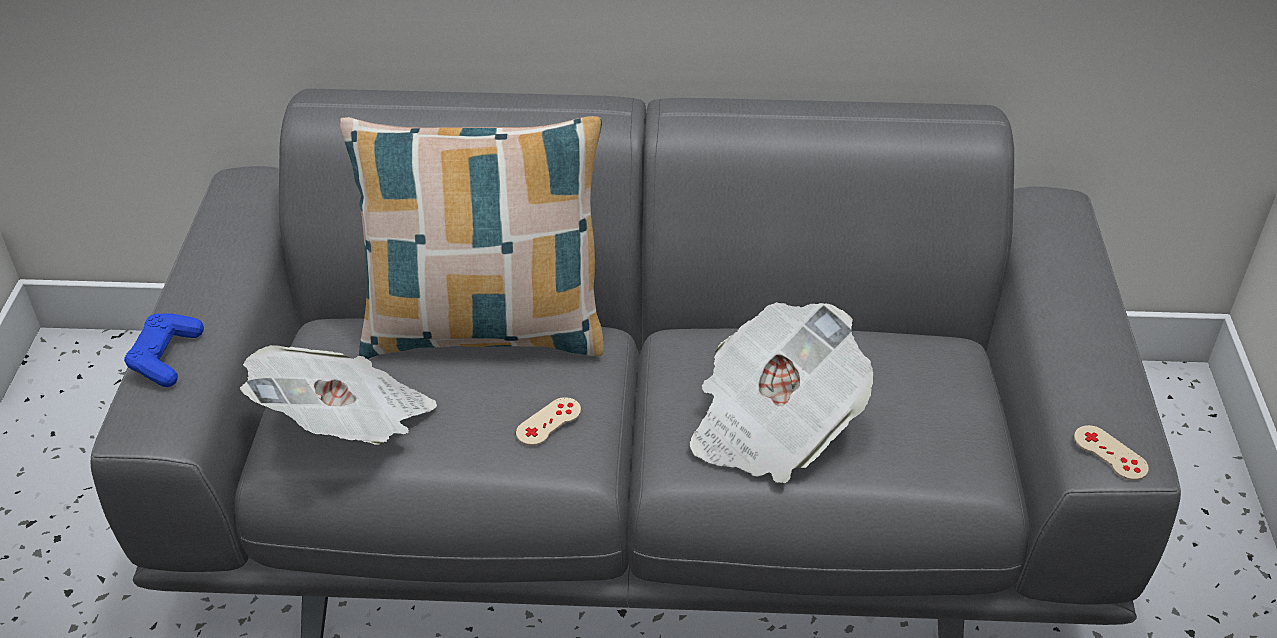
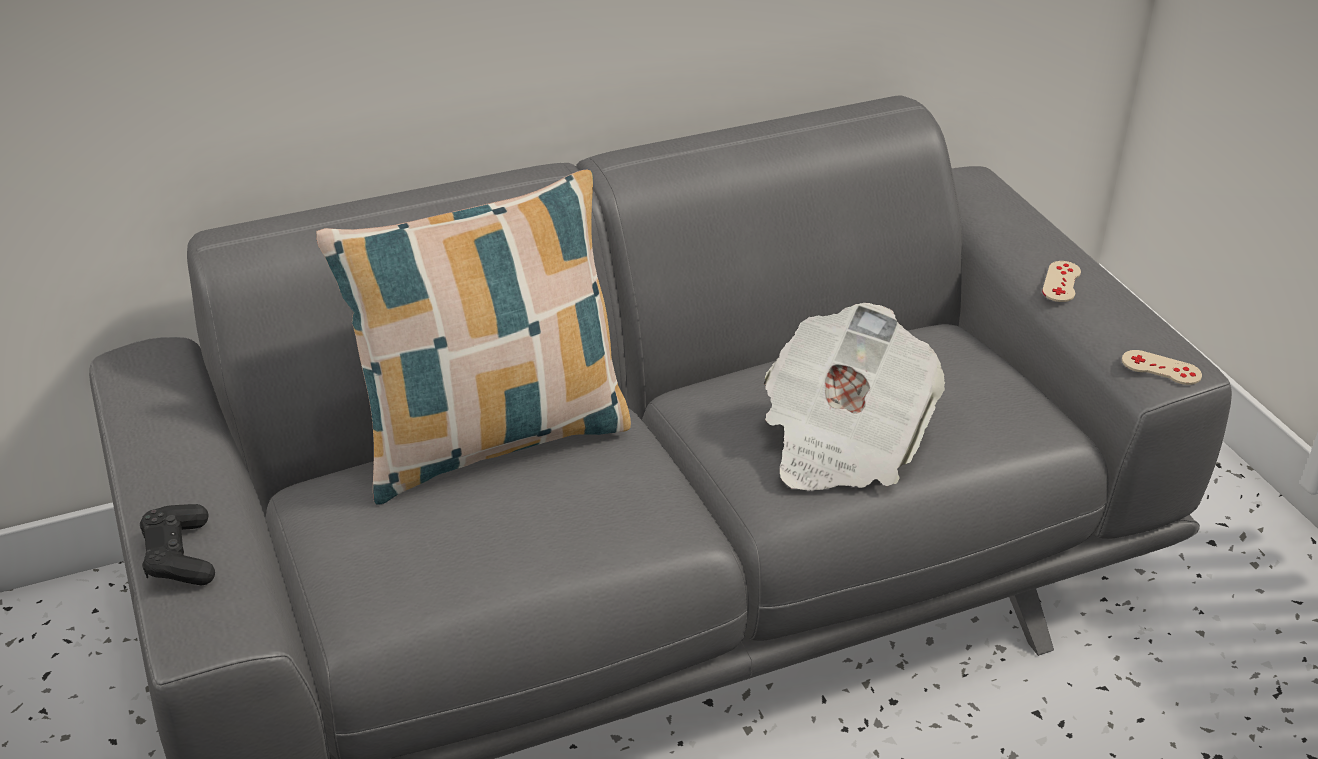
camera: 25 degrees left, 5 degrees down
blue game controller [124,314,204,387] -> black game controller [140,504,215,586]
newspaper [240,345,437,445] -> none
beige game controller [516,397,581,446] -> beige game controller moved to [1042,261,1081,302]

